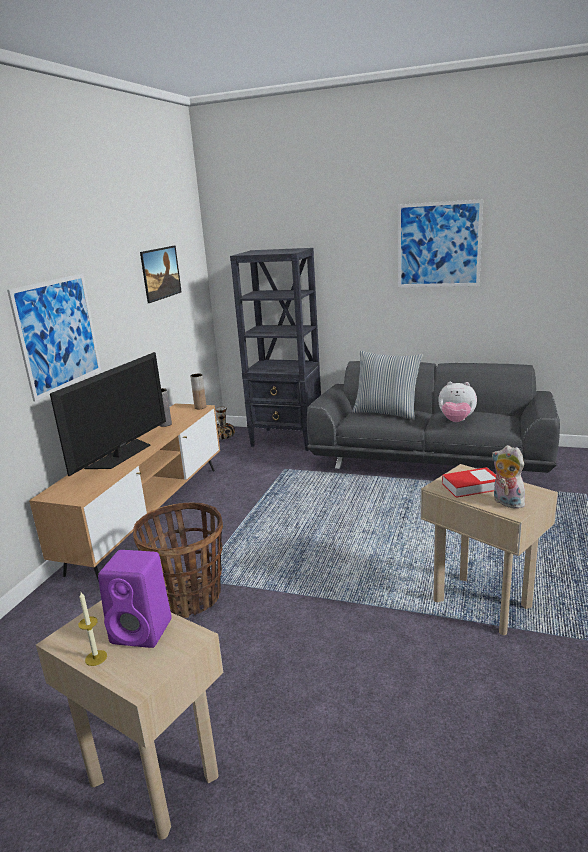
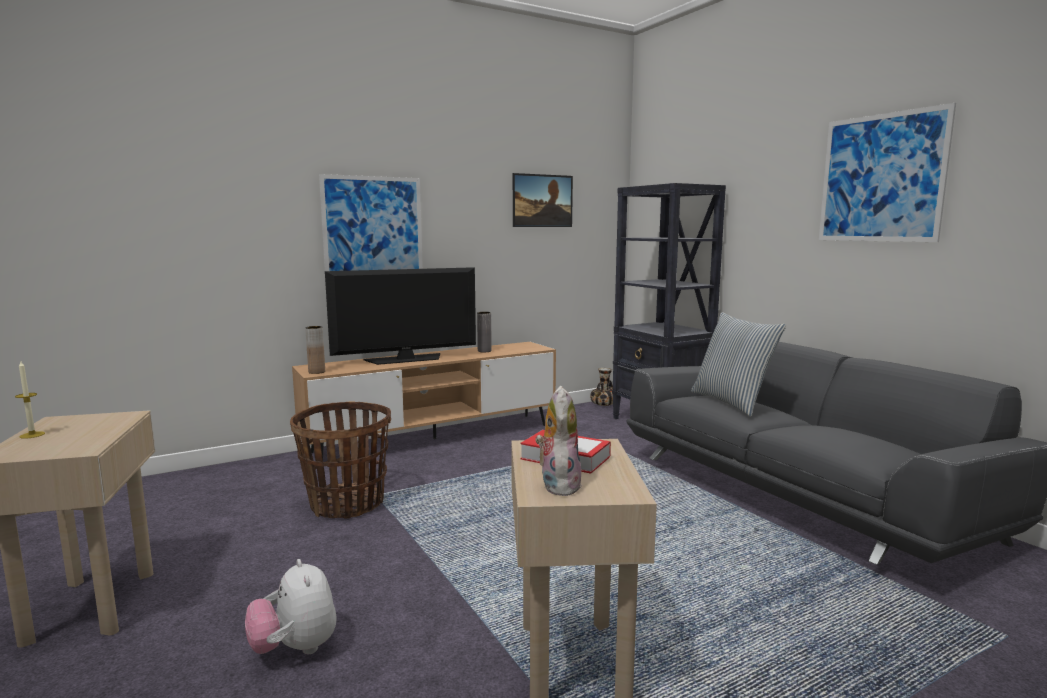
camera: 40 degrees right, 10 degrees down
purple speaker [98,550,172,648] -> none
brown vase [190,374,207,409] -> brown vase moved to [305,326,325,374]
plush toy [438,382,477,422] -> plush toy moved to [245,559,337,654]

